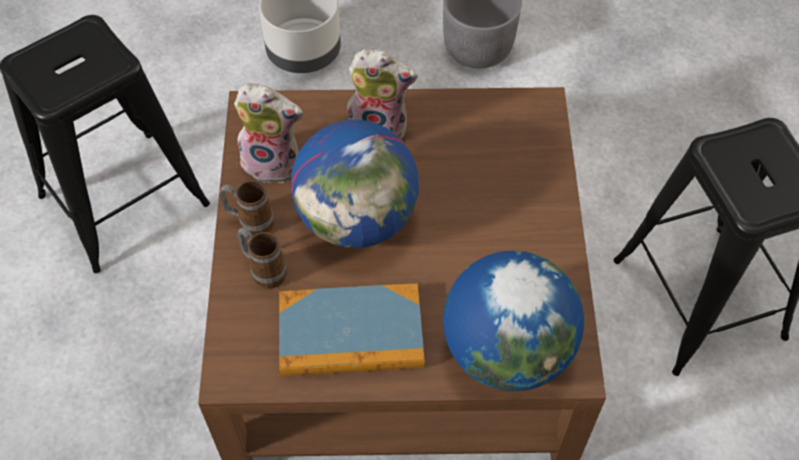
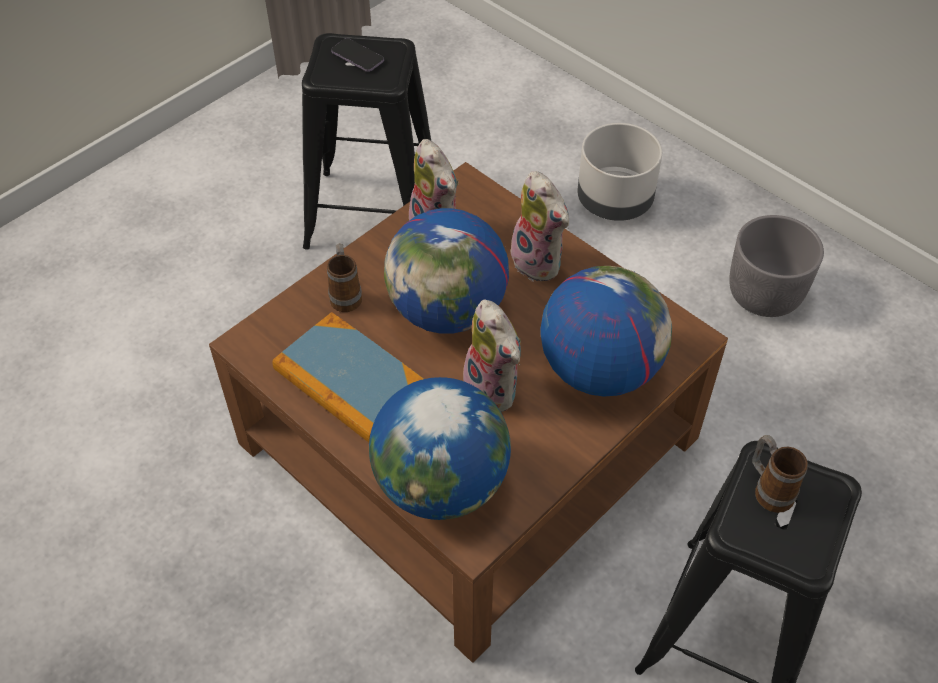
camera: 45 degrees right, 5 degrees down
mug [220,180,274,236] -> mug moved to [752,435,808,513]
none -> phone [331,38,384,72]
none -> plush toy [463,299,521,412]
none -> globe [540,266,672,397]

